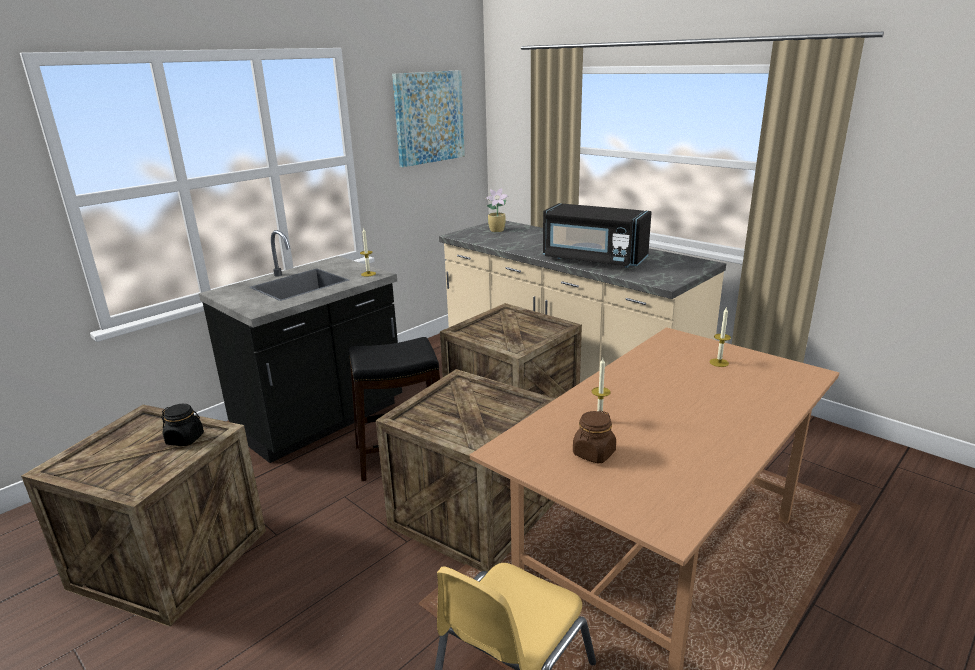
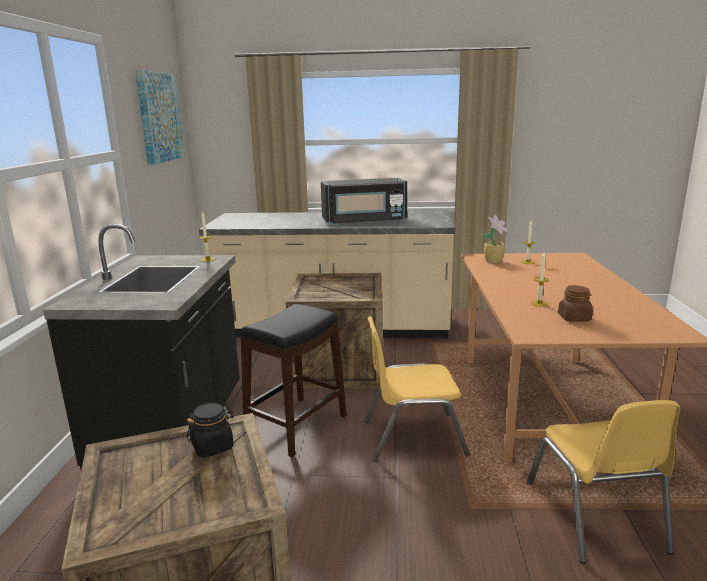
camera: 40 degrees left, 5 degrees down
crate [376,369,556,572] -> yellow chair [365,316,470,462]
potted plant [486,188,509,232] -> potted plant moved to [482,215,508,263]

